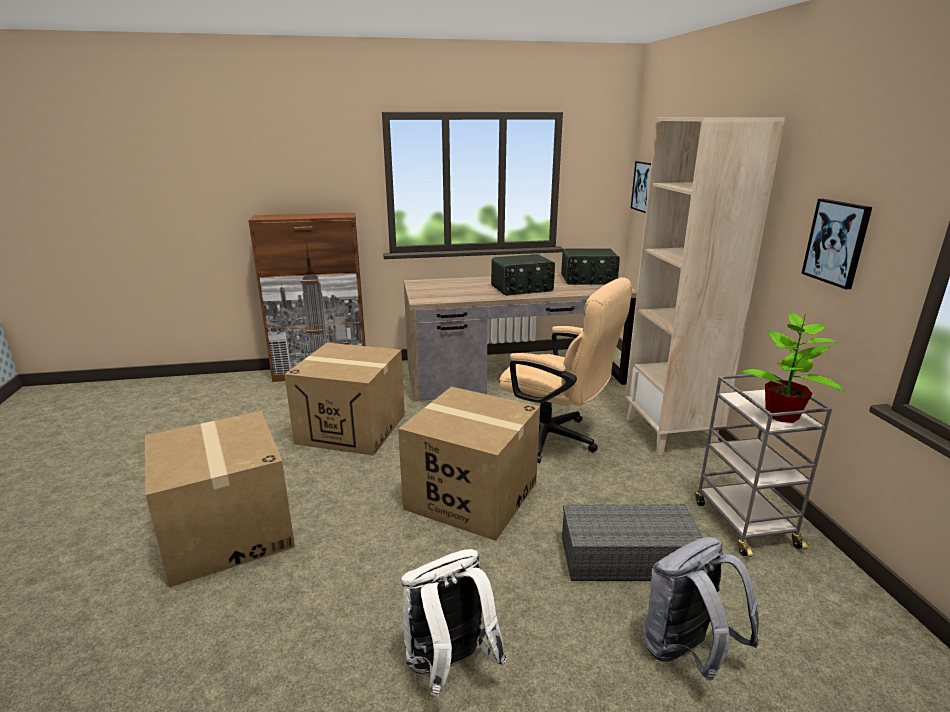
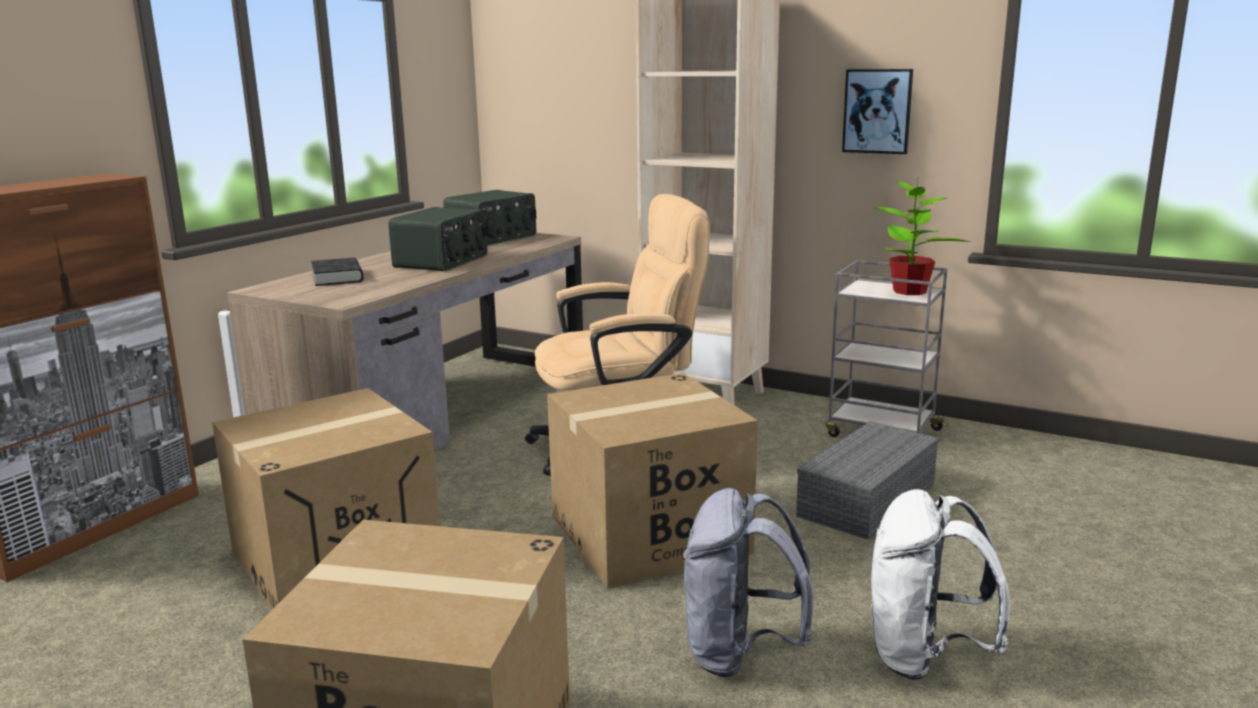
camera: 50 degrees left, 5 degrees down
picture [631,161,651,213] -> none
grey backpack [643,537,759,680] -> grey backpack moved to [683,488,814,678]
none -> black book [311,258,363,286]

